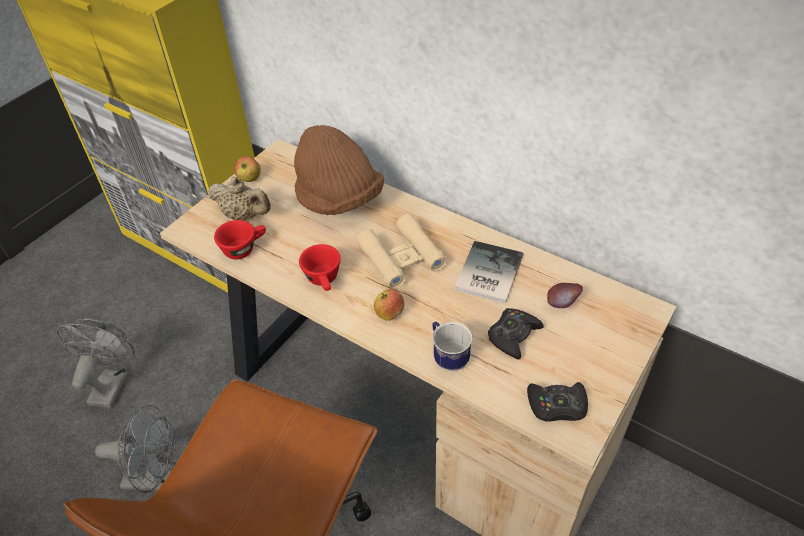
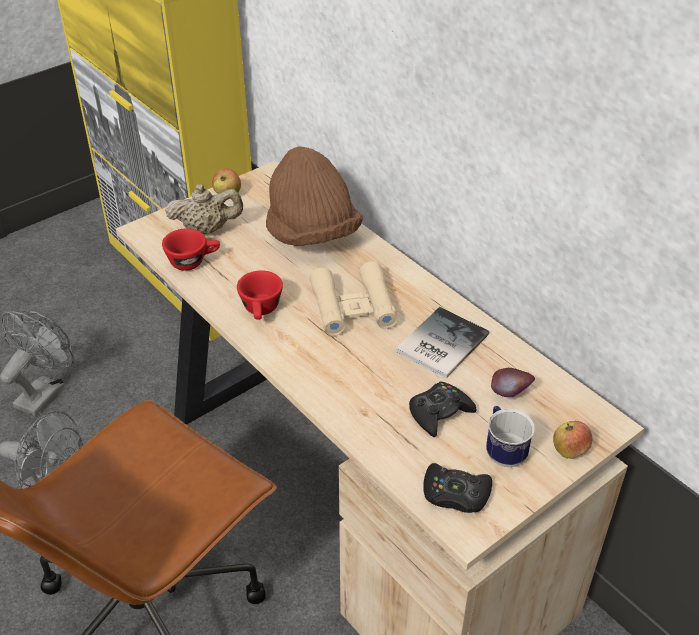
camera: 15 degrees right, 5 degrees down
beige teapot [208,177,271,221] -> beige teapot turned 45 degrees counterclockwise [165,184,243,234]
apple [374,289,405,321] -> apple moved to [553,421,592,459]
mug [432,322,473,371] -> mug moved to [486,406,535,467]

